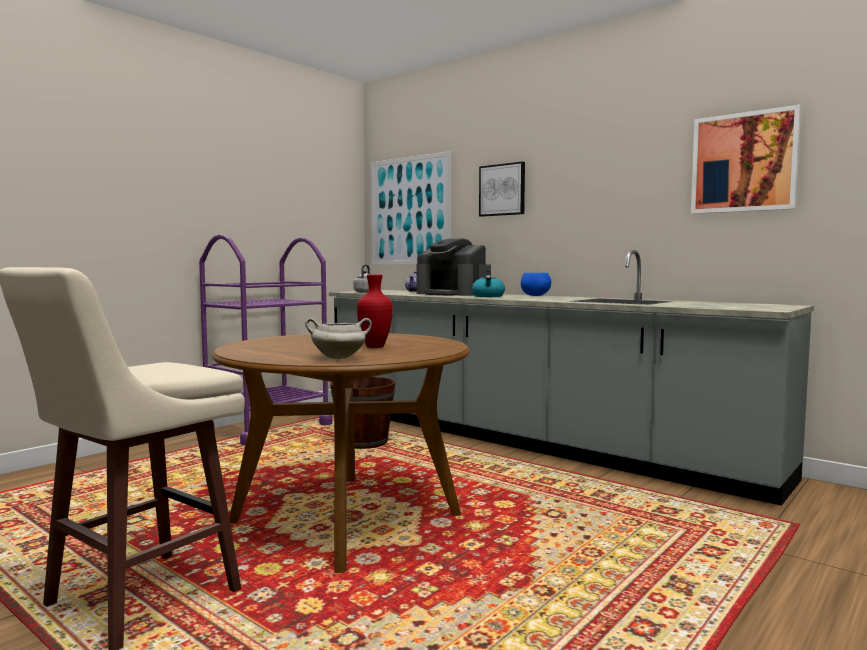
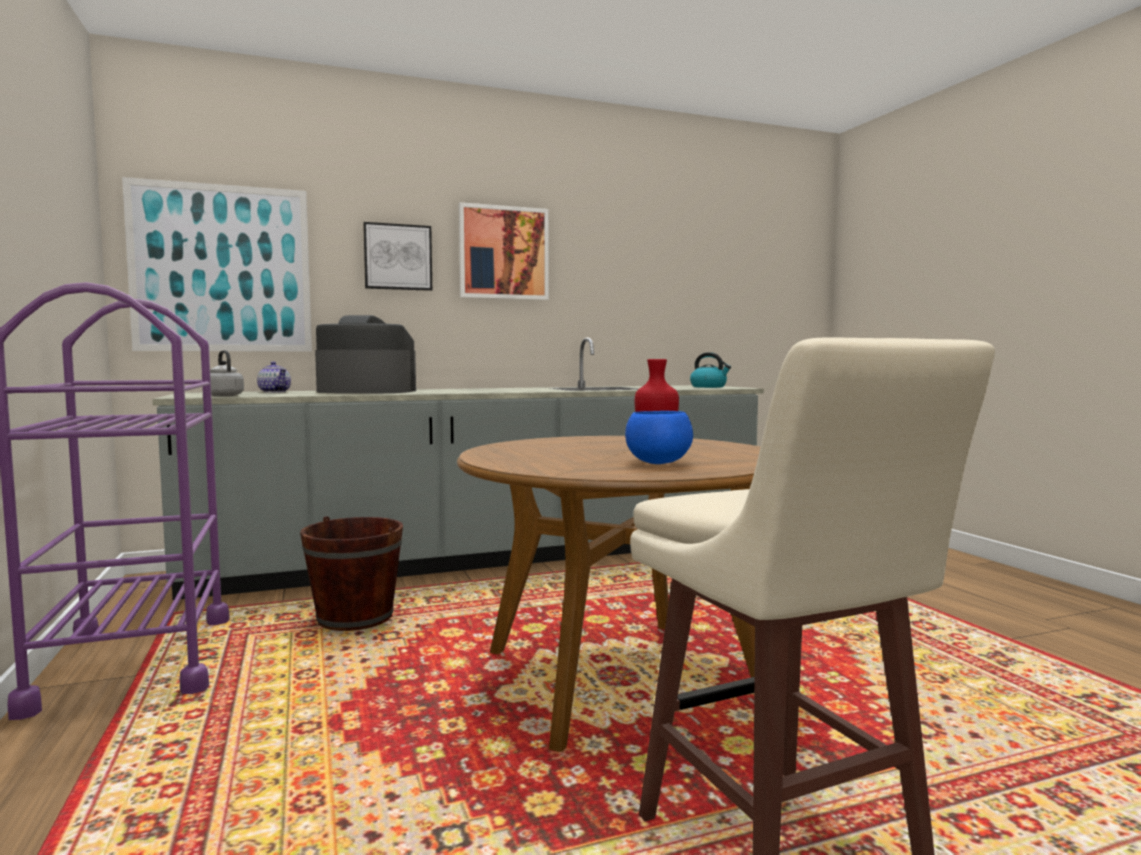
camera: 60 degrees left, 0 degrees up
white cooking pot [305,318,372,359] -> none
coffee machine [416,238,487,296] -> coffee machine turned 150 degrees counterclockwise [315,315,416,394]
kettle [472,265,505,297] -> kettle moved to [690,352,731,388]
blue bowl [521,273,552,296] -> blue bowl moved to [625,411,693,464]
picture [691,105,801,214] -> picture moved to [459,202,549,300]

